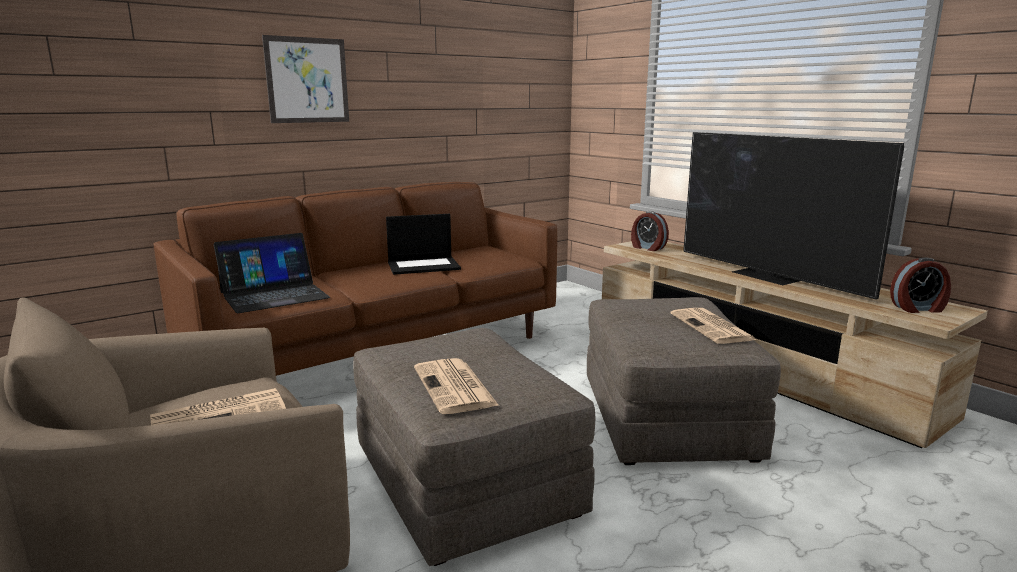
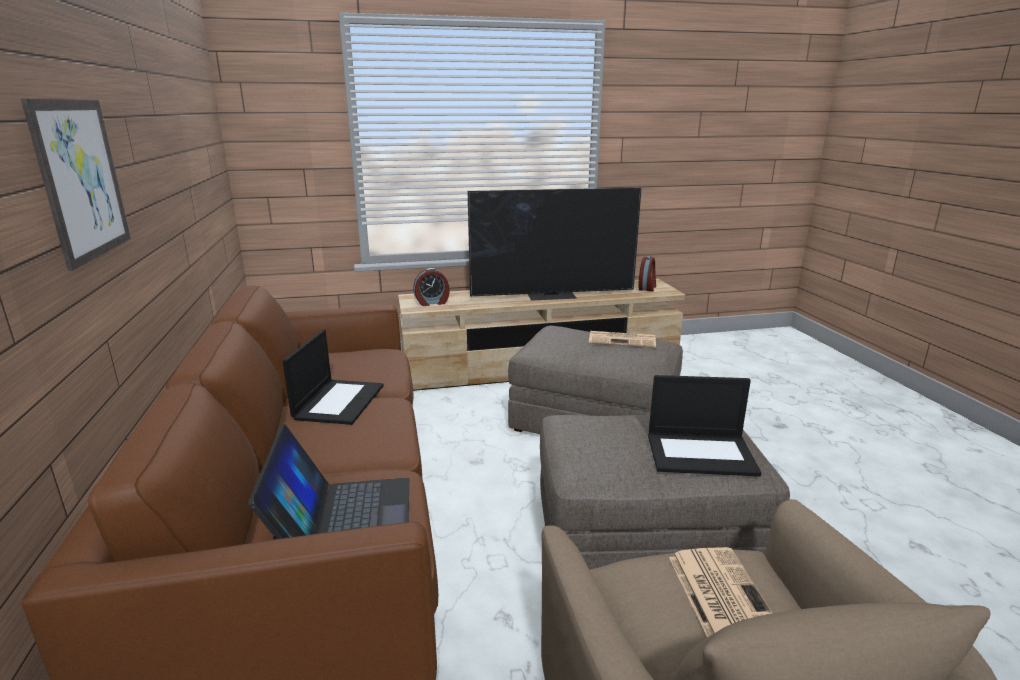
camera: 65 degrees left, 5 degrees up
newspaper [414,358,499,414] -> laptop [648,375,761,476]

